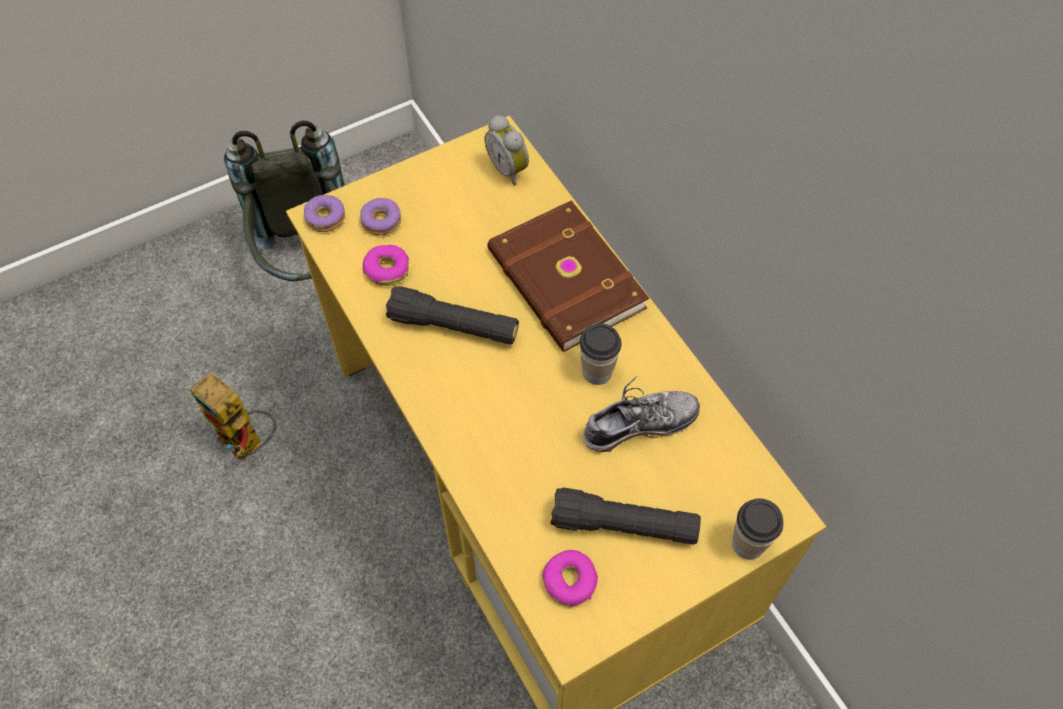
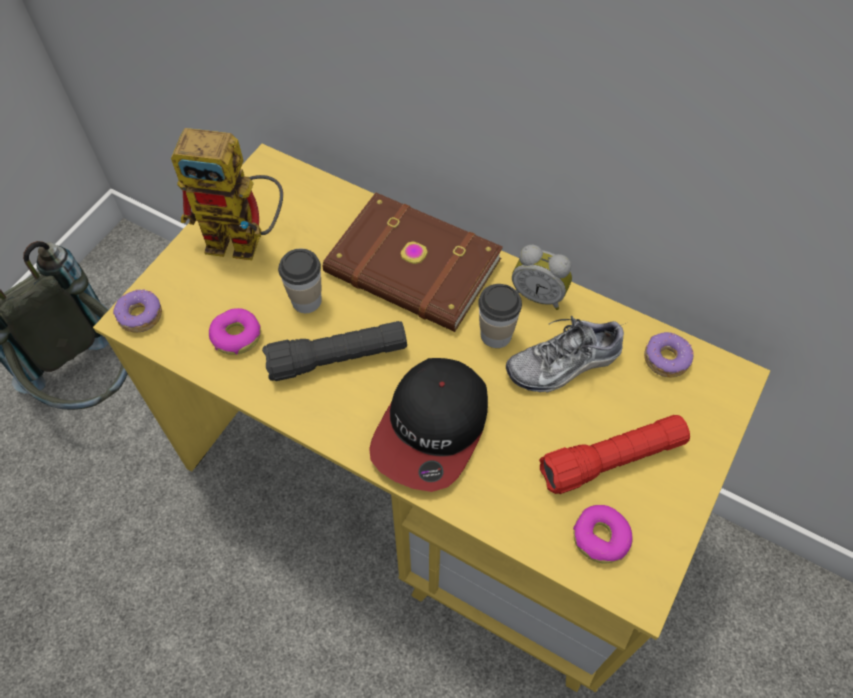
camera: 30 degrees left, 0 degrees up
toy robot [190,372,276,462] -> toy robot moved to [171,128,283,260]
donut [360,198,401,236] -> donut moved to [644,332,694,377]
alarm clock [484,115,529,186] -> alarm clock moved to [512,245,572,310]
black flashlight [550,488,701,545] -> red flashlight [539,415,690,494]
shoe [582,376,700,452] -> shoe turned 150 degrees counterclockwise [506,316,626,393]
cup [732,498,784,560] -> cup moved to [278,248,322,313]
none -> cap [369,358,488,492]

